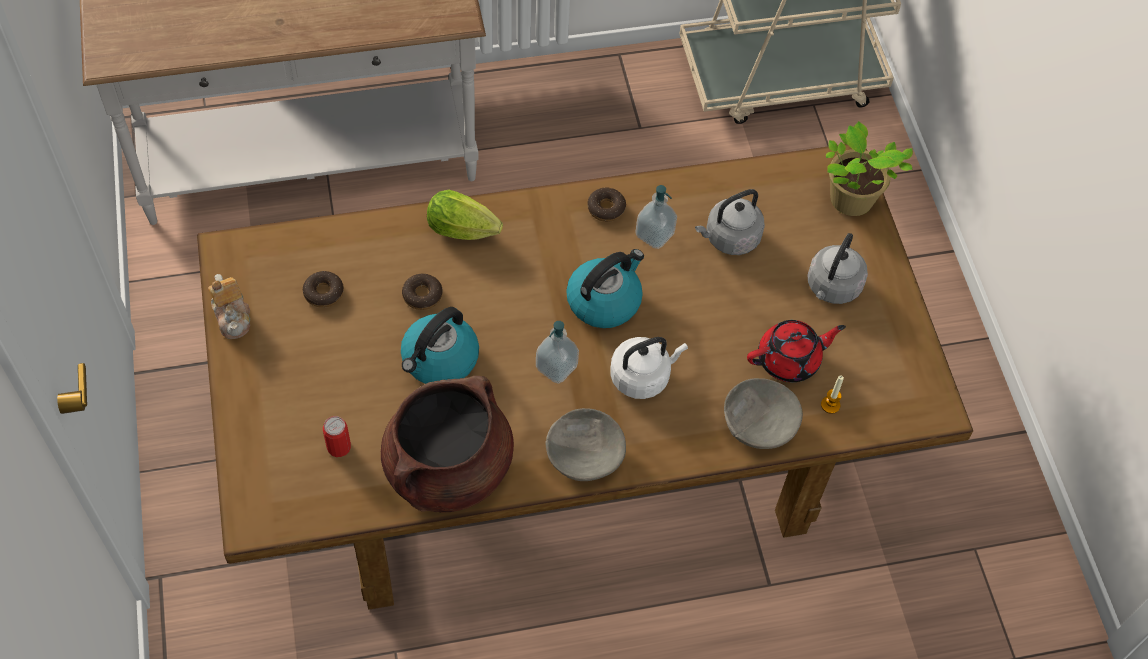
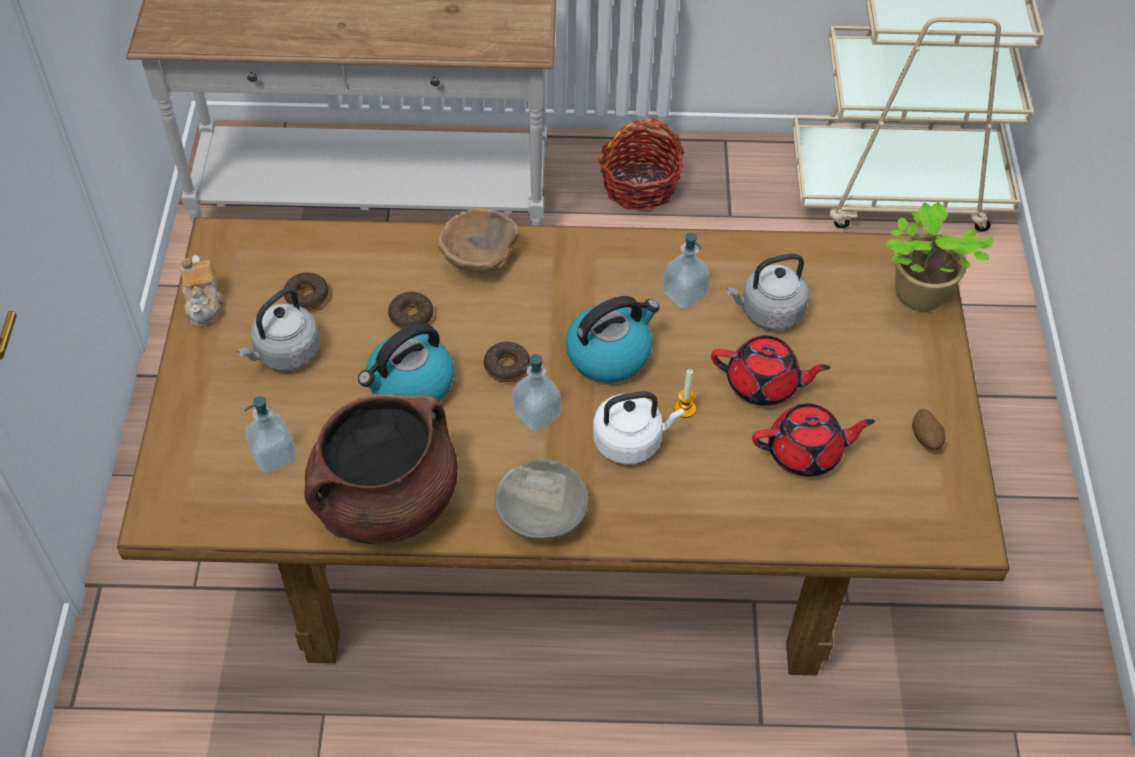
camera: 15 degrees right, 5 degrees down
can [323,416,351,457] -> soap dispenser [244,396,296,473]
lettuce [427,190,503,240] -> brown bowl [438,208,519,273]
donut [587,188,626,222] -> donut moved to [484,342,530,382]
grey bowl [724,378,803,449] -> none
grey kettle [807,233,868,304] -> grey kettle moved to [237,288,320,371]
candle [821,375,844,414] -> candle moved to [674,369,696,418]
none -> basket [598,118,684,211]
none -> red teapot [711,336,831,406]
none -> potato [912,409,946,450]

